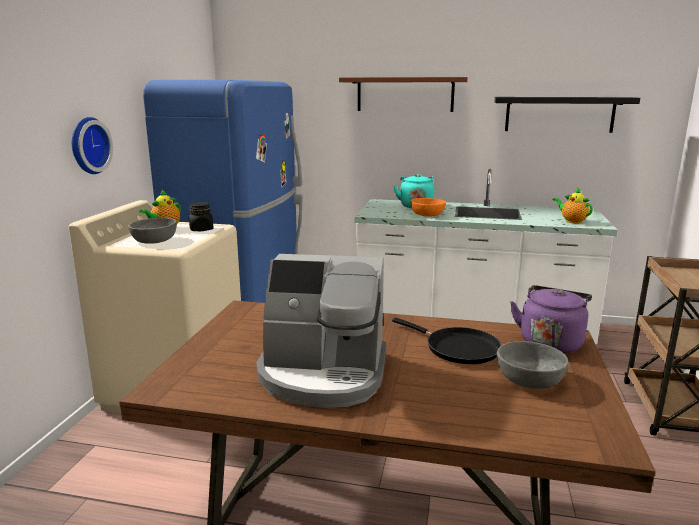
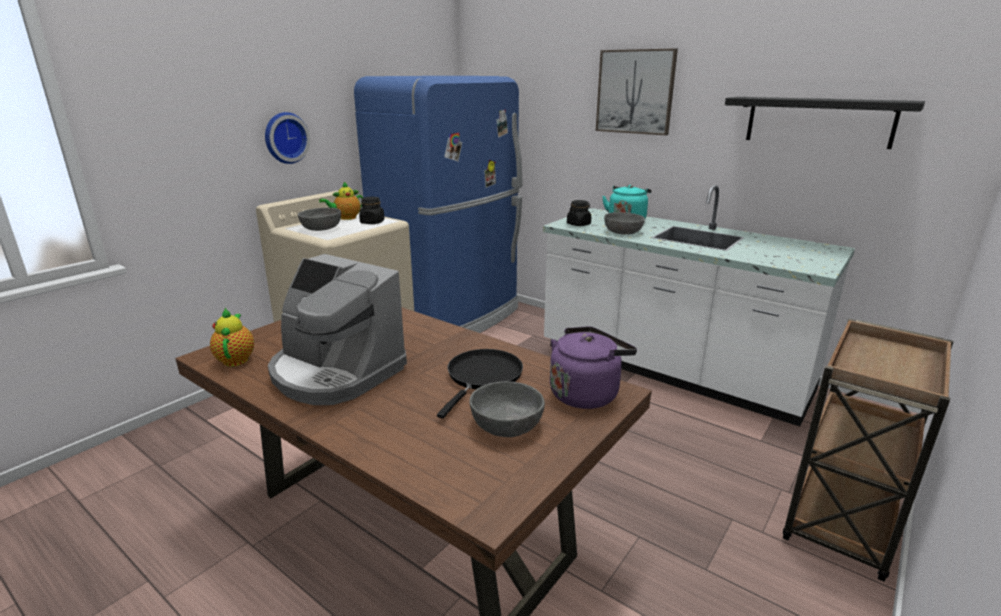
camera: 25 degrees right, 5 degrees up
brown shelf [339,77,468,112] -> picture [596,48,678,135]
black frying pan [392,318,502,364] -> black frying pan turned 135 degrees counterclockwise [437,349,523,418]
orange bowl [411,198,446,217] -> grey bowl [604,212,645,235]
teapot [552,188,593,224] -> teapot moved to [210,308,254,367]
none -> black jar [567,200,591,226]

